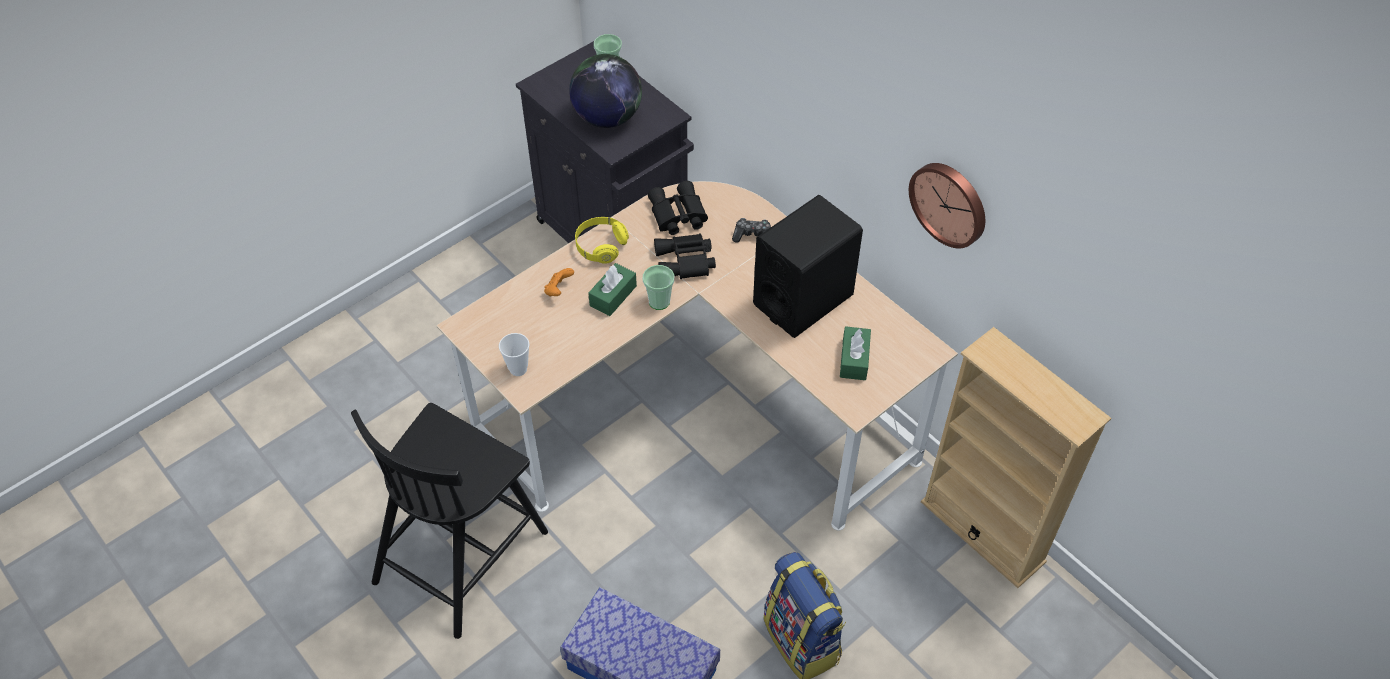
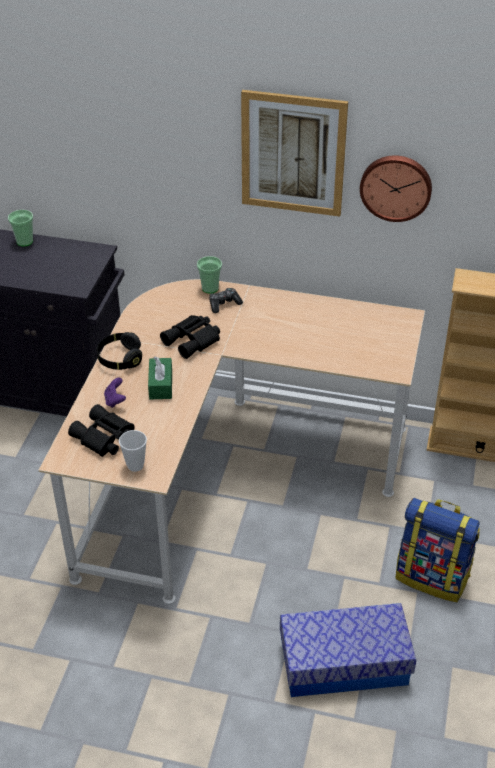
camera: 35 degrees left, 10 degrees down
black chair [351,403,548,639] -> none
orange game controller [544,268,574,296] -> purple game controller [104,378,126,408]
globe [569,54,642,128] -> none
yellow headphones [575,217,629,264] -> black headphones [97,332,142,370]
cup [643,265,674,310] -> cup moved to [197,256,222,294]
black binoculars [648,181,708,235] -> black binoculars moved to [68,404,135,457]
black speaker [753,195,863,338] -> none
green tissue box [840,326,871,380] -> none
none -> picture [241,90,348,217]

